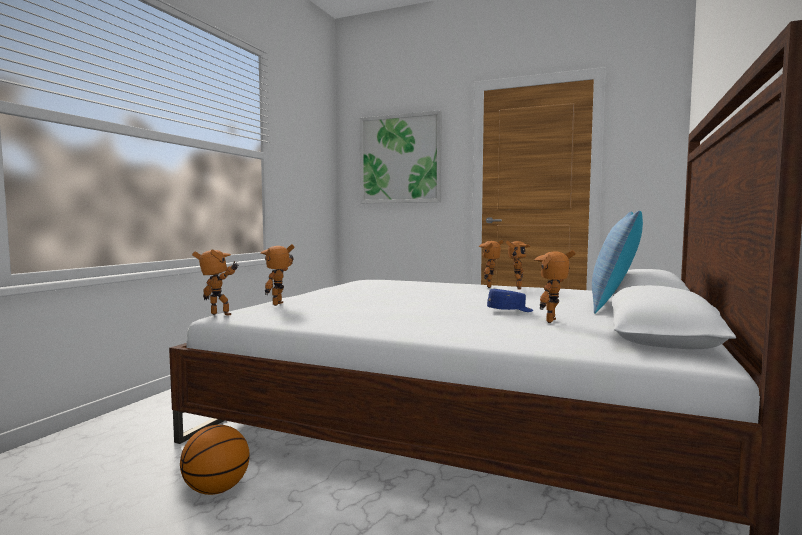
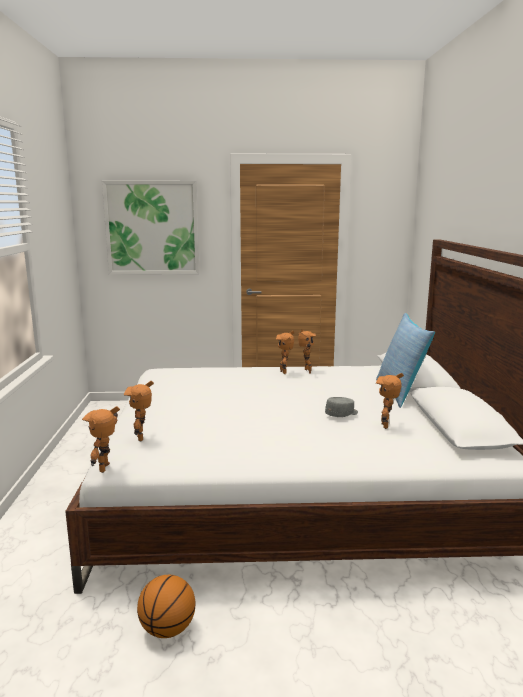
camera: 25 degrees left, 10 degrees up
toy robot [192,249,239,316] -> toy robot turned 75 degrees counterclockwise [82,406,120,473]
blue cap [487,289,533,312] -> grey cap [325,397,358,417]

